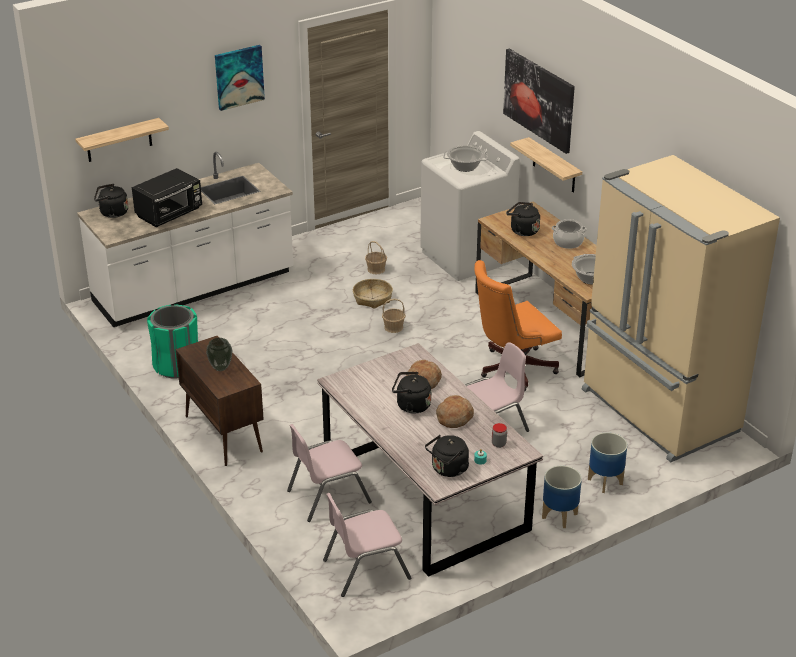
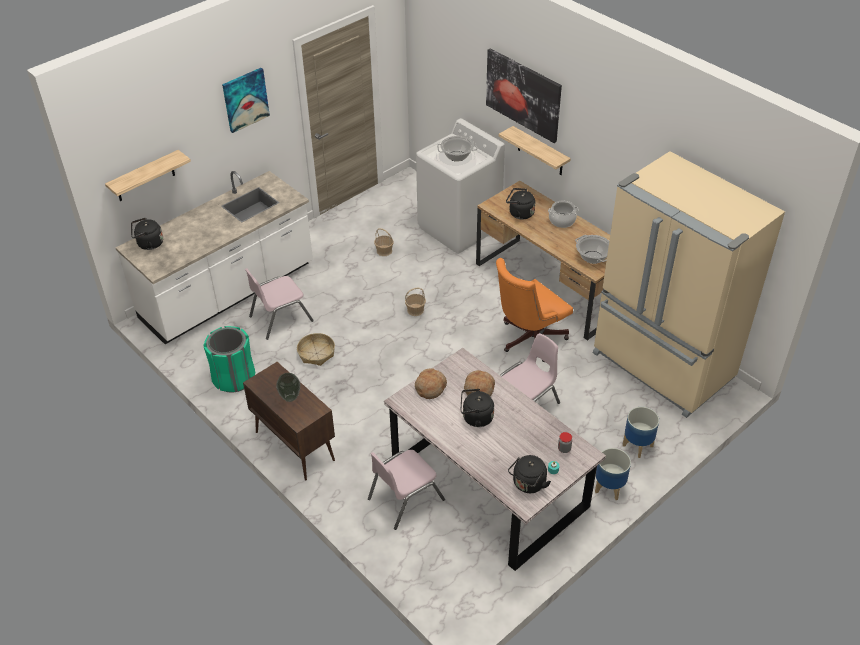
camera: 10 degrees left, 10 degrees up
black microwave [132,168,202,227] -> none
pink chair [323,493,411,597] -> pink chair moved to [245,268,314,340]
basket [353,279,393,309] -> basket moved to [297,333,335,366]
bread [436,395,474,428] -> bread moved to [415,369,447,399]

